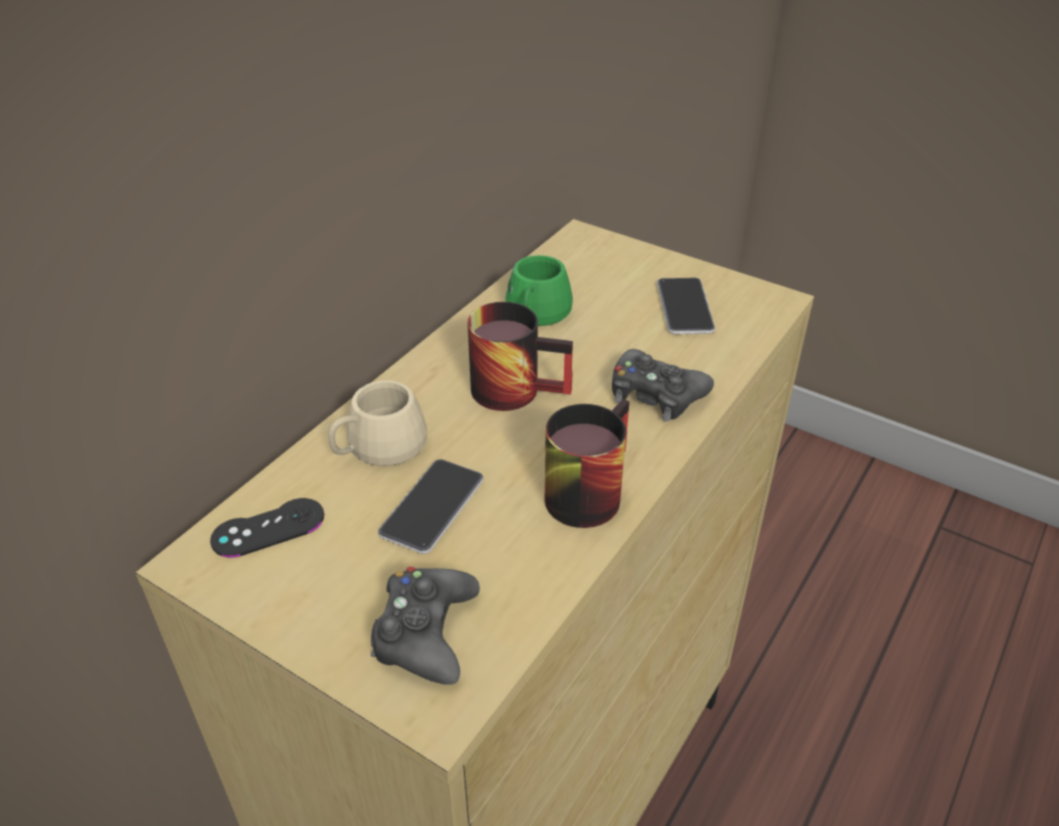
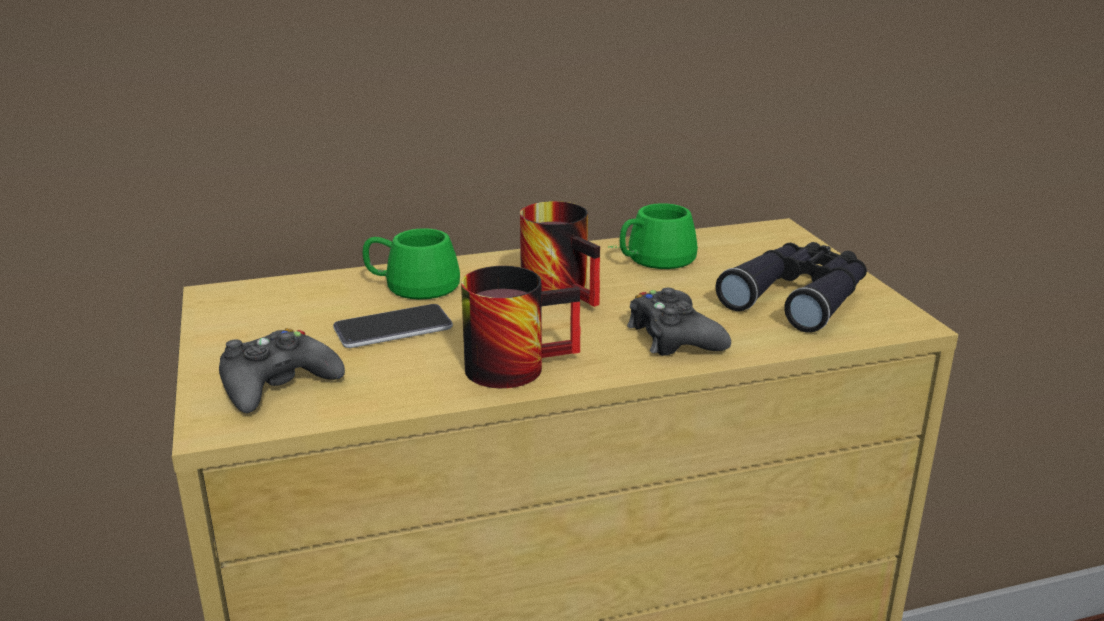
camera: 40 degrees right, 15 degrees down
black game controller [210,498,324,558] -> none
beige mug [328,380,427,466] -> green mug [363,228,460,299]
phone [657,278,715,334] -> black binoculars [716,242,867,333]

